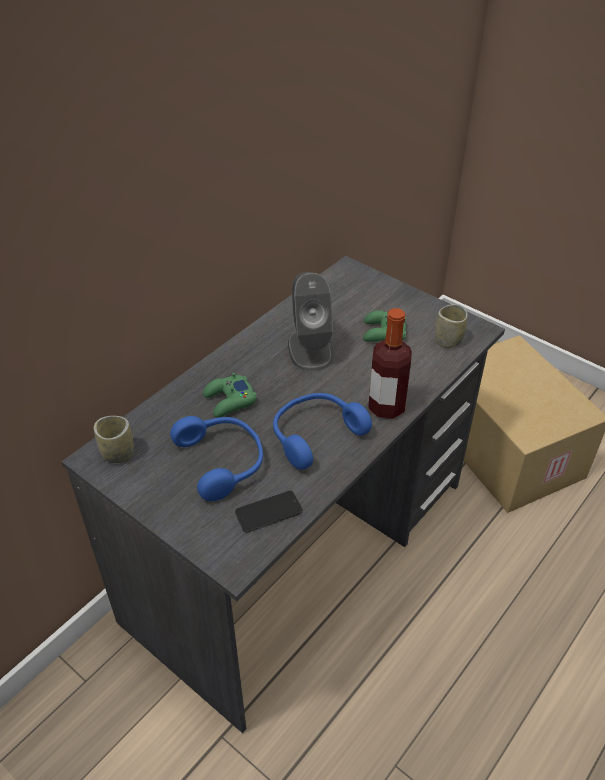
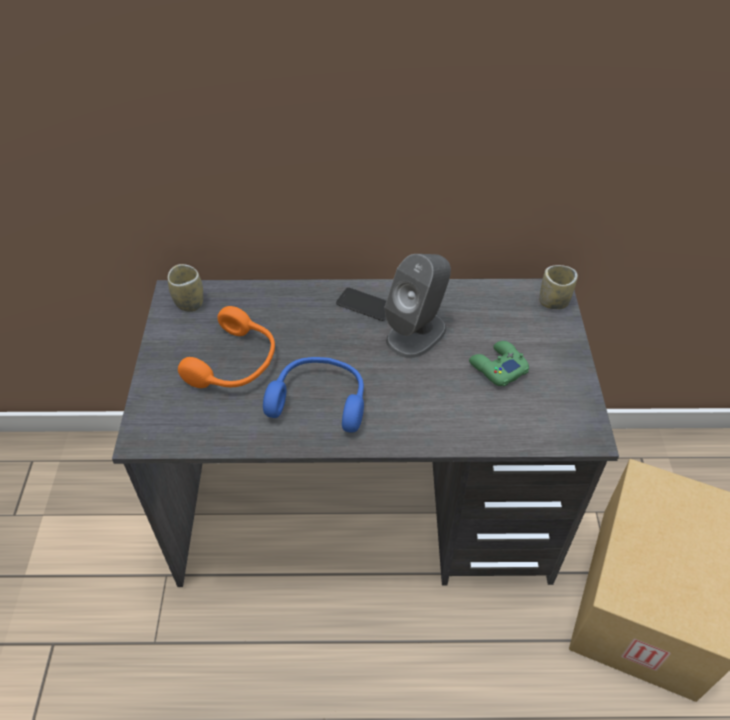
camera: 50 degrees right, 5 degrees up
blue headphones [170,416,263,501] -> orange headphones [178,306,275,388]
green game controller [203,373,257,418] -> none
phone [235,491,303,532] -> phone moved to [336,288,386,321]
bottle [368,308,412,419] -> none
cup [435,304,468,348] -> cup moved to [539,265,578,309]

